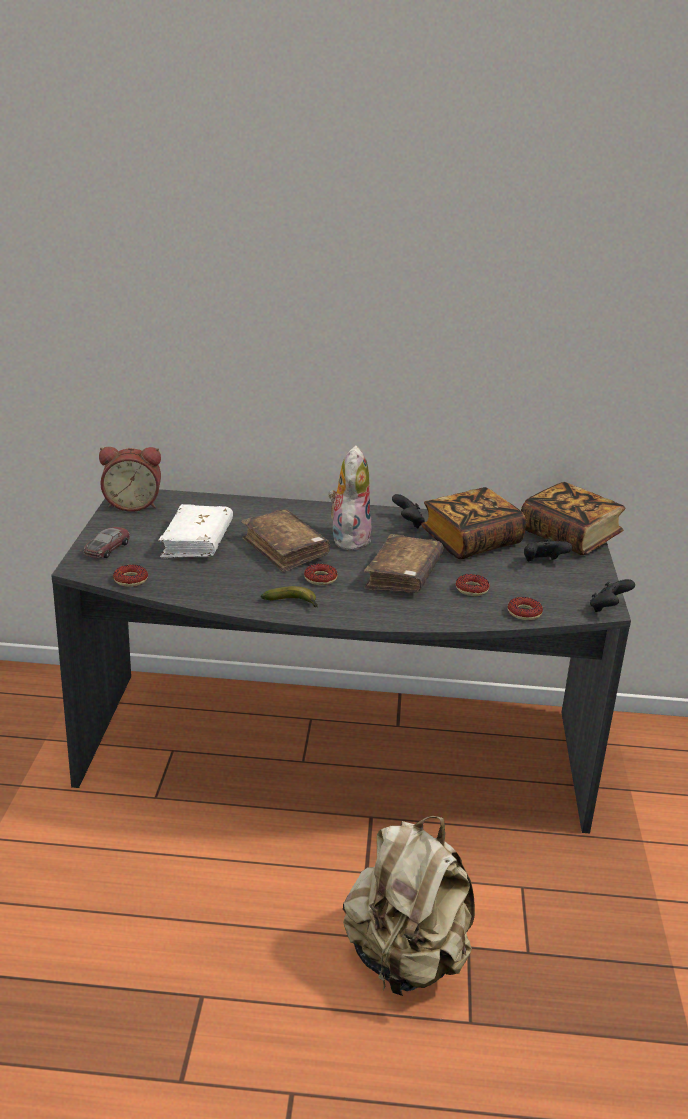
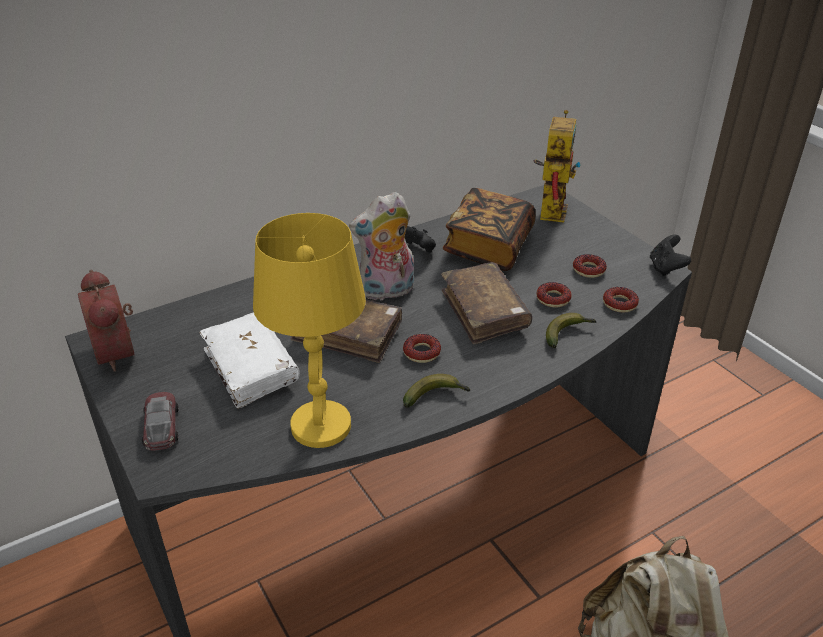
camera: 35 degrees left, 10 degrees up
alarm clock [99,447,161,512] -> alarm clock turned 105 degrees clockwise [78,269,135,372]
donut [113,564,148,587] -> donut moved to [573,254,607,278]
plush toy [328,445,371,551] -> plush toy turned 90 degrees counterclockwise [349,192,414,301]
book [521,482,625,555] -> toy robot [533,110,581,223]
black game controller [524,539,572,561] -> none
none -> yellow table lamp [253,213,366,448]
none -> banana [546,313,596,348]

